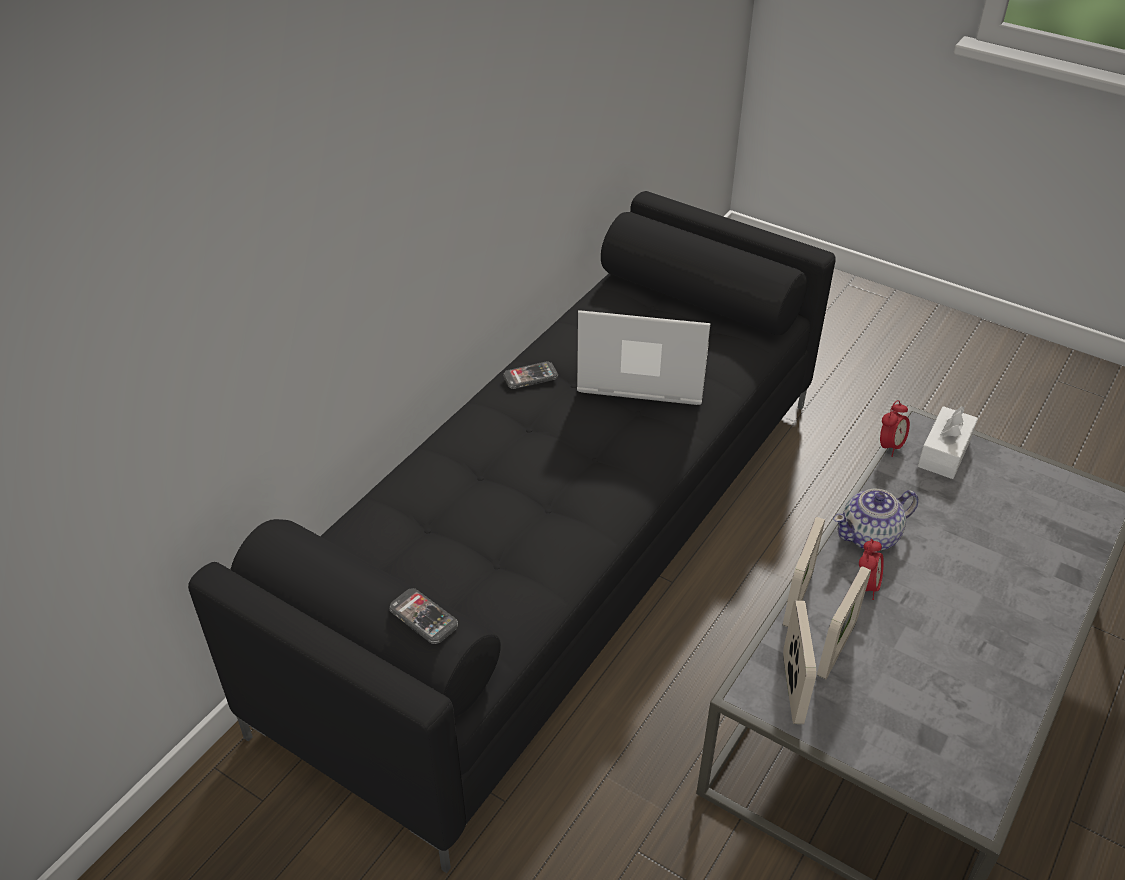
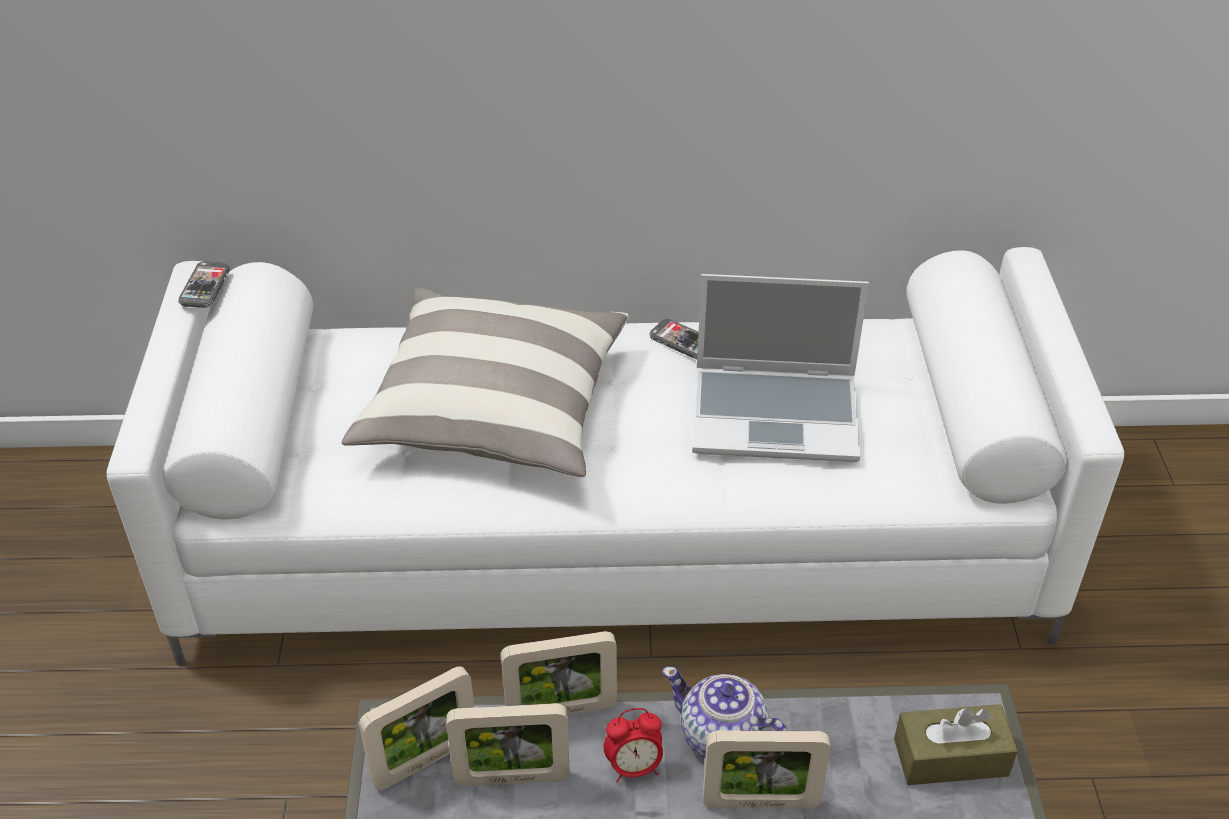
camera: 55 degrees right, 0 degrees up
black sofa [188,191,836,873] -> white sofa [107,247,1124,665]
phone [389,588,458,644] -> phone moved to [178,261,230,308]
laptop [577,310,710,405] -> laptop turned 120 degrees clockwise [692,274,869,462]
alarm clock [880,400,910,457] -> none
white tissue box [918,406,978,479] -> brown tissue box [894,704,1018,785]
none -> pillow [342,288,629,477]
none -> picture frame [703,730,830,809]

